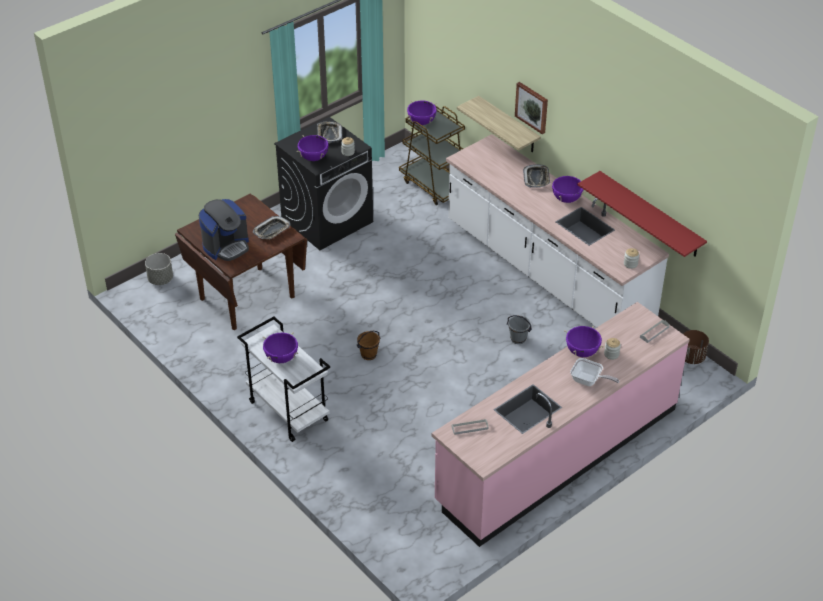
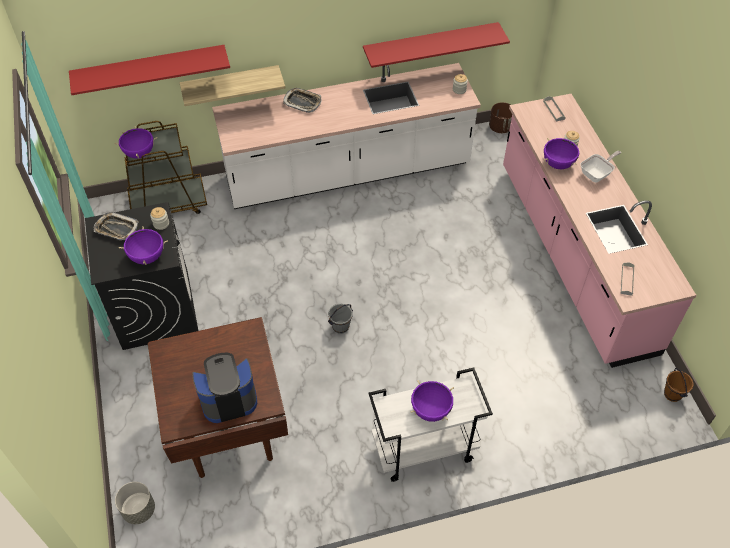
camera: 65 degrees left, 10 degrees up
coffee machine [199,199,249,261] -> coffee machine turned 90 degrees counterclockwise [192,353,257,423]
tray [253,216,291,239] -> none
brown bucket [357,331,381,360] -> brown bucket moved to [664,368,693,402]
grey bucket [507,315,532,344] -> grey bucket moved to [328,304,353,334]
picture [515,82,548,134] -> none
purple cooking pot [550,175,586,203] -> none
none -> red shelf [69,45,230,95]

